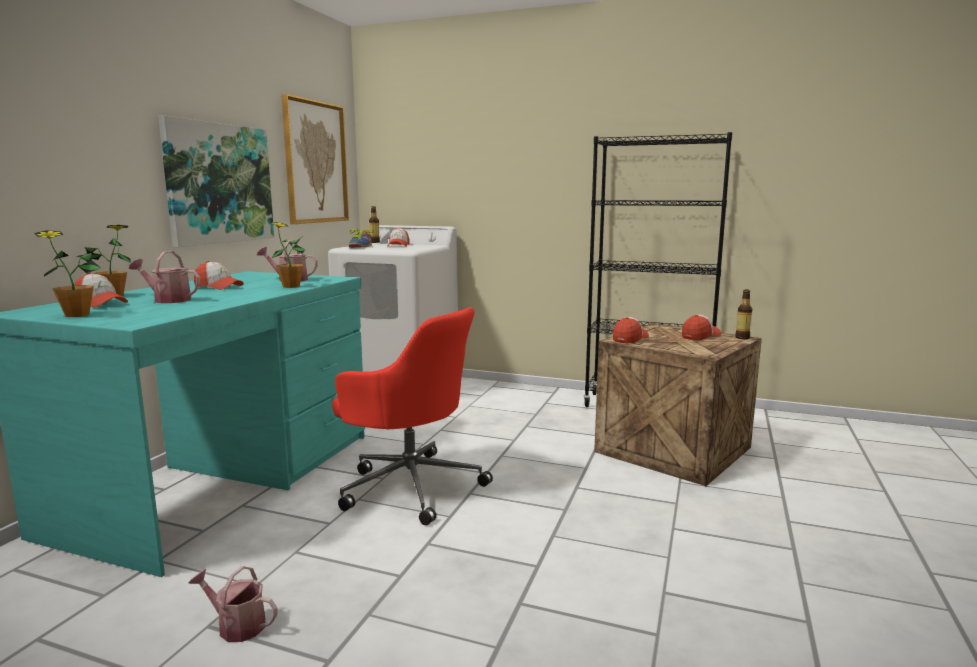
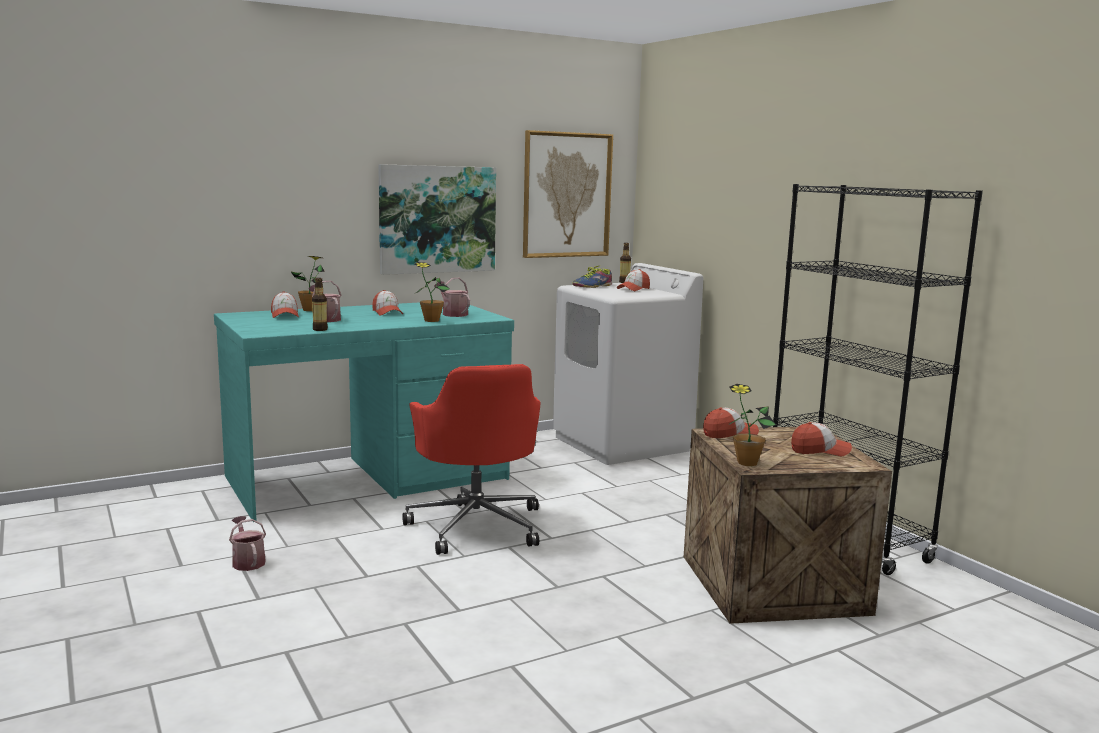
camera: 40 degrees right, 0 degrees up
potted plant [34,230,101,317] -> potted plant moved to [729,384,776,466]
bottle [735,289,752,339] -> bottle moved to [312,278,328,331]

